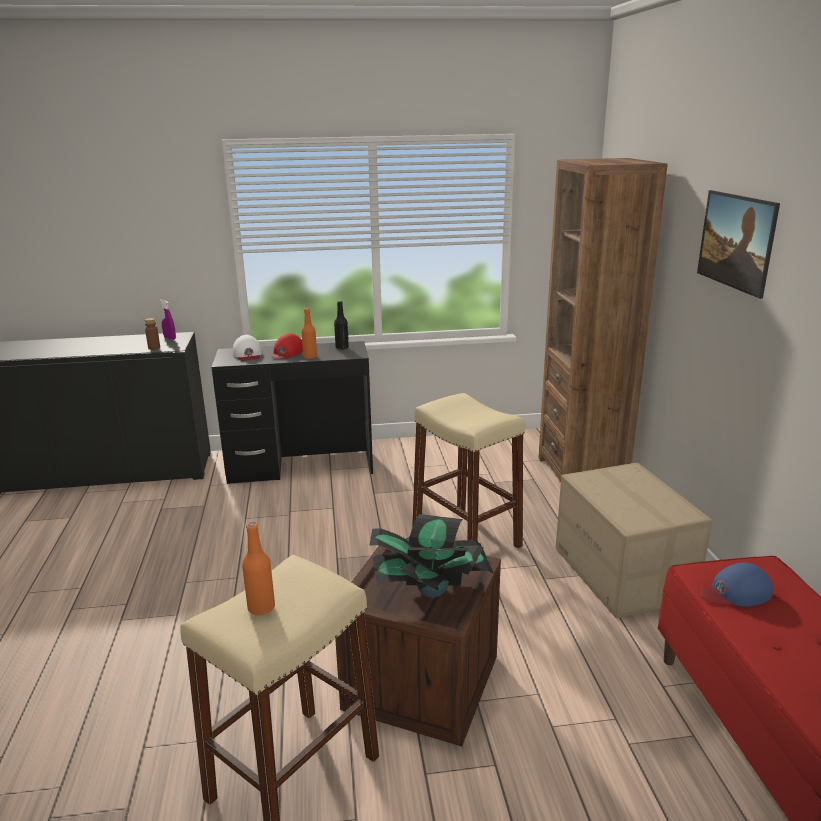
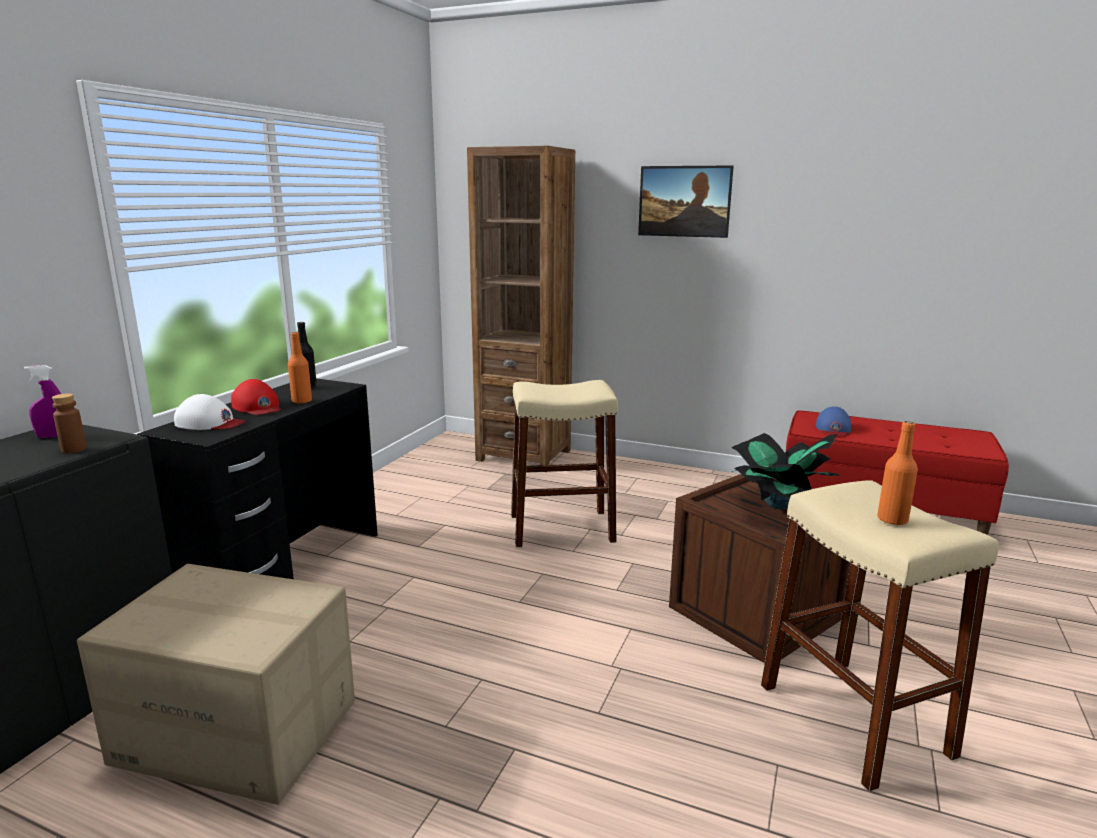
camera: 60 degrees left, 5 degrees down
cardboard box [556,463,712,618] -> cardboard box moved to [77,564,355,805]

